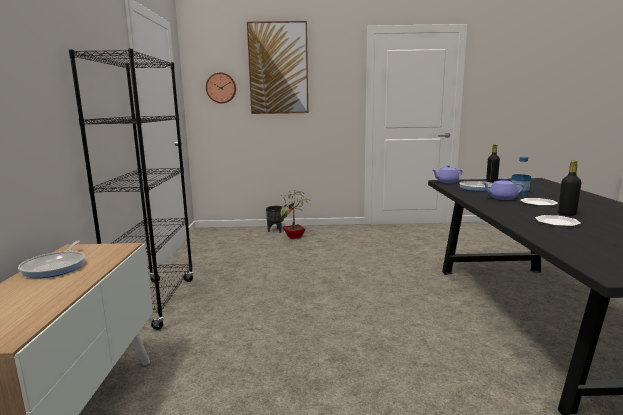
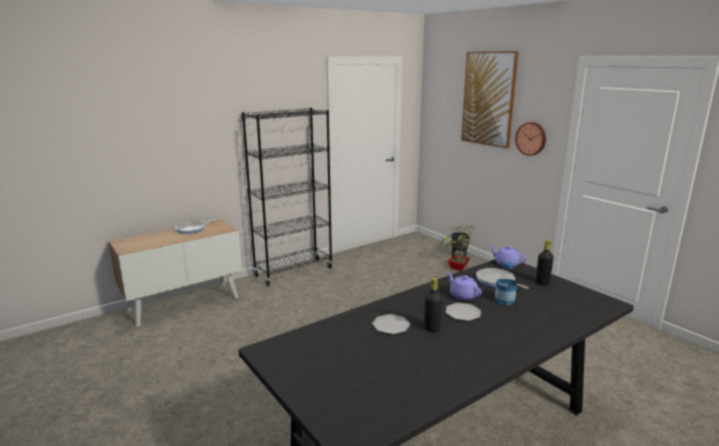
camera: 55 degrees right, 5 degrees up
wall clock [206,72,236,103] -> wall clock moved to [515,122,546,156]

